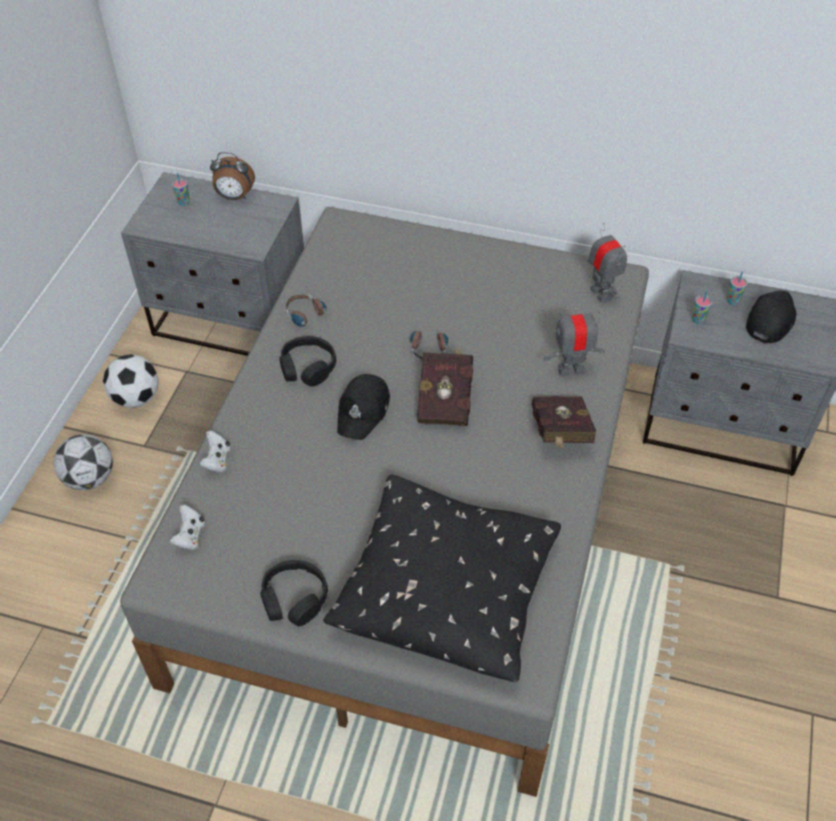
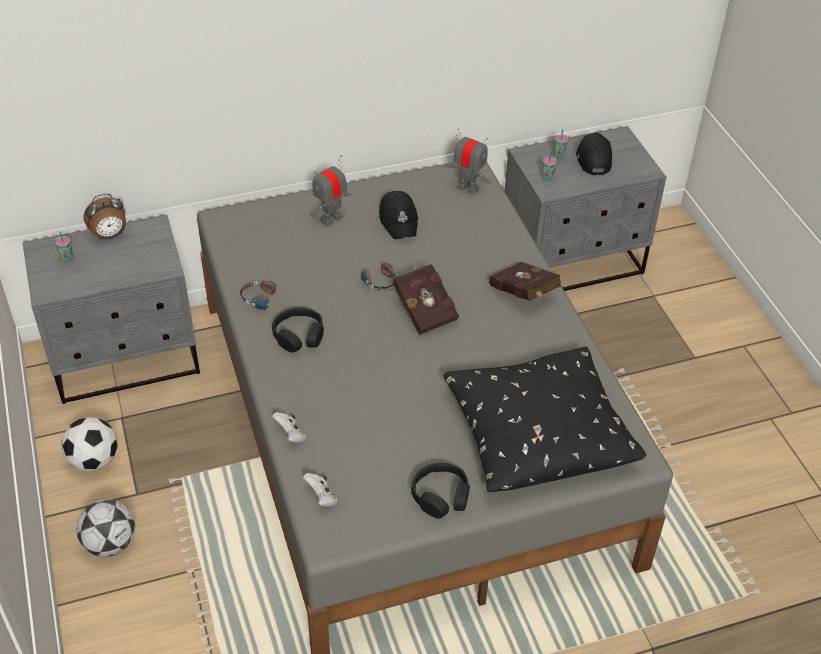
camera: 35 degrees left, 5 degrees down
black cap [337,374,390,440] -> black cap moved to [379,191,418,239]
toy robot [544,306,605,377] -> toy robot moved to [311,155,351,226]

